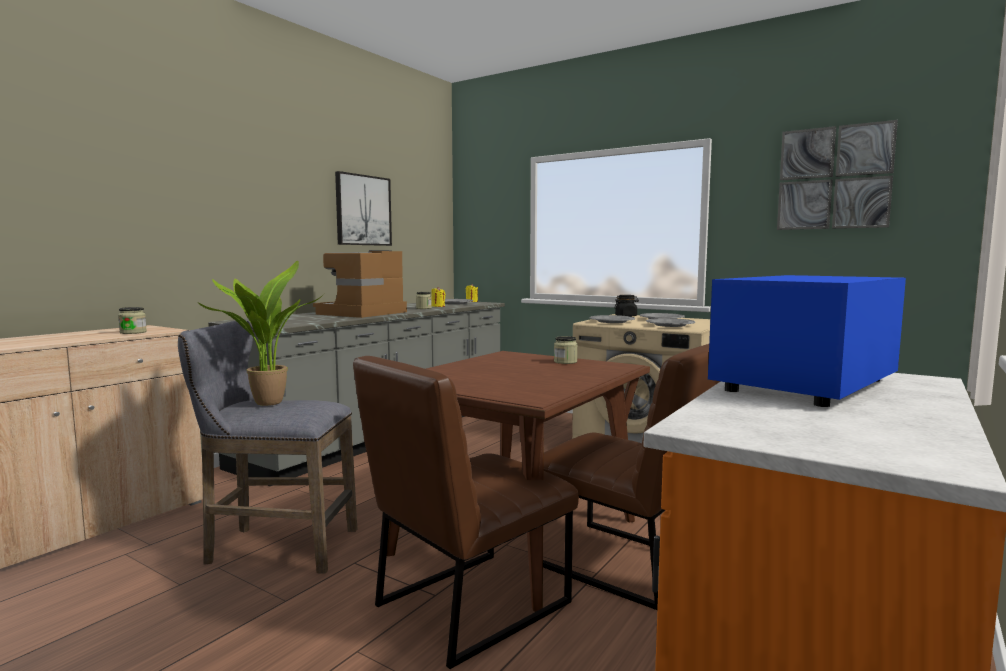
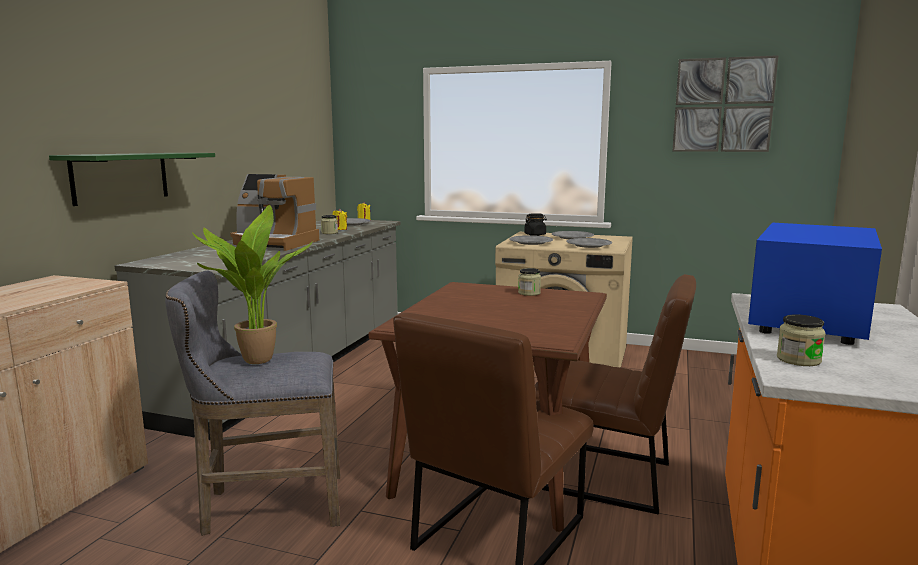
camera: 15 degrees left, 5 degrees up
jar [118,307,147,334] -> jar moved to [777,314,826,366]
coffee machine [313,250,407,318] -> coffee machine turned 90 degrees counterclockwise [230,174,319,251]
picture [335,171,392,246] -> none
none -> green shelf [49,153,215,206]

